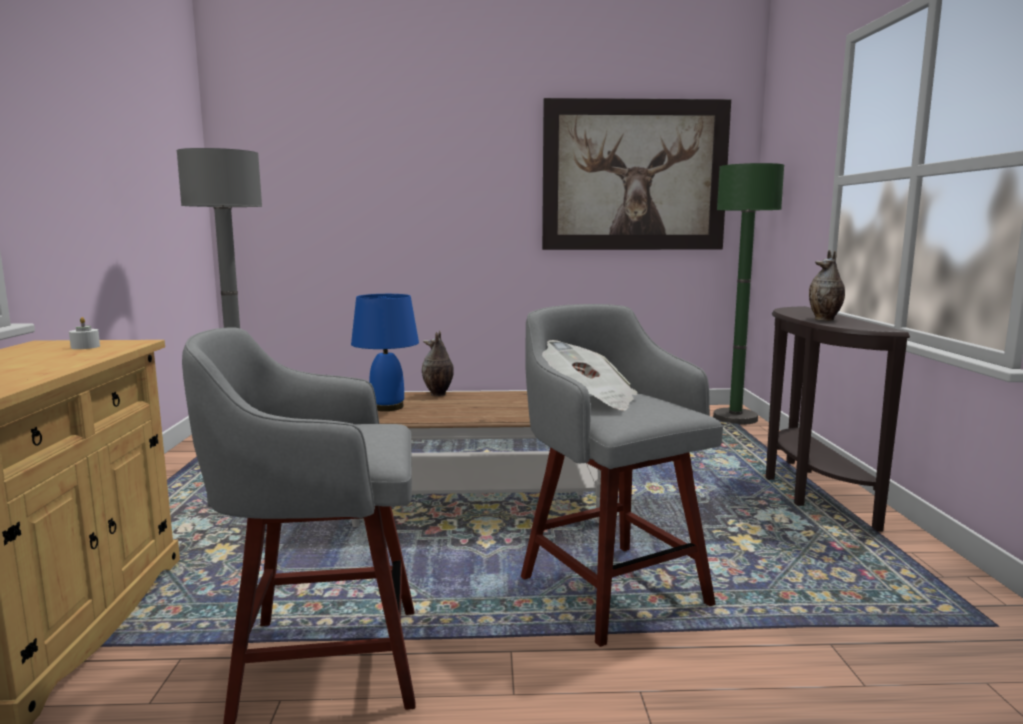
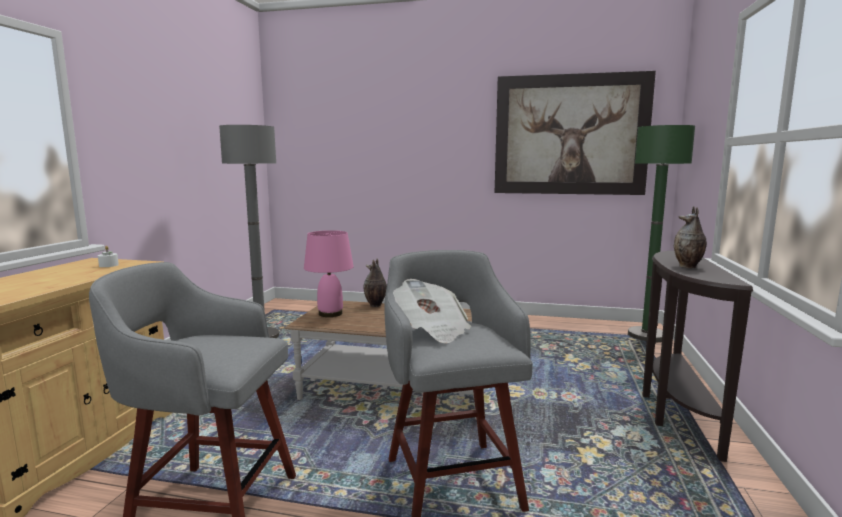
camera: 15 degrees right, 0 degrees up
blue table lamp [351,294,419,411] -> pink table lamp [304,230,354,317]

